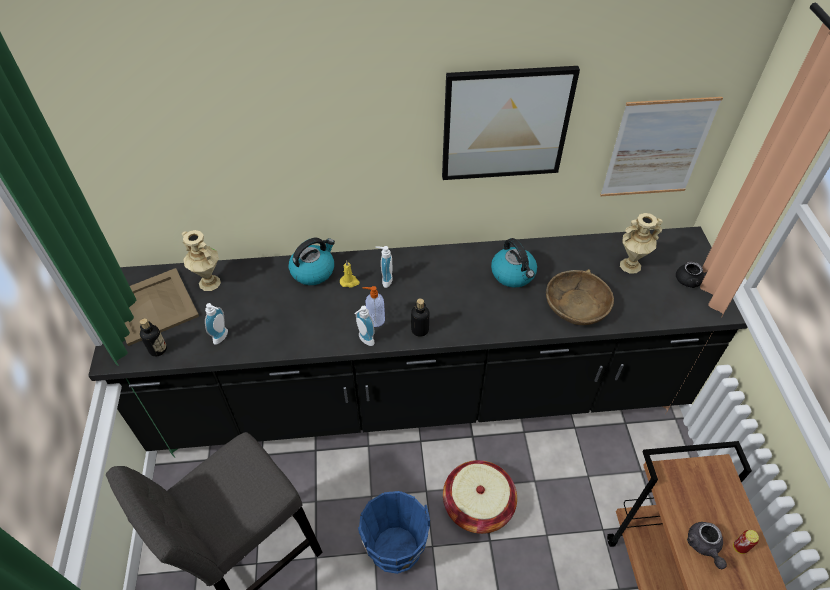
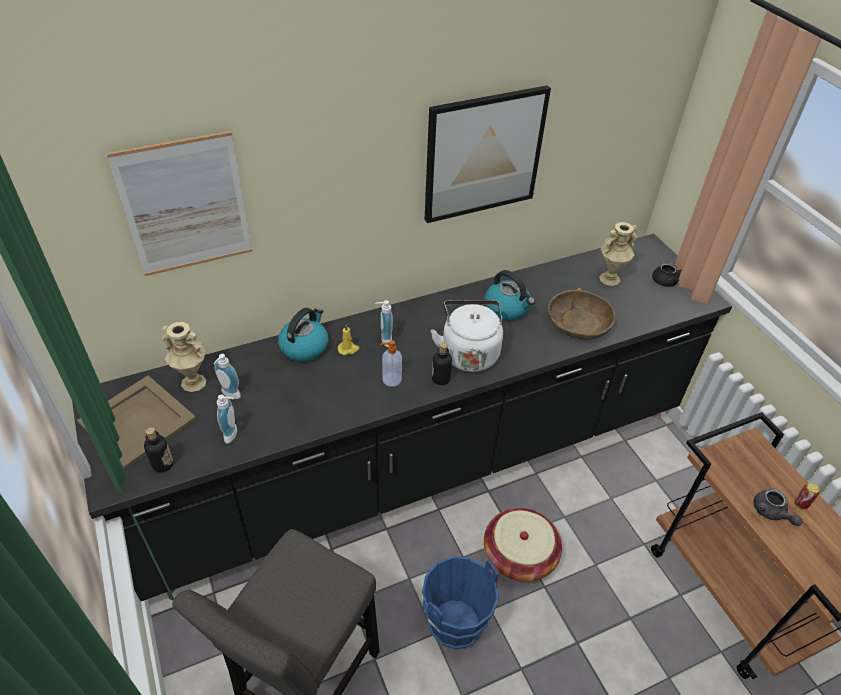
camera: 20 degrees left, 5 degrees down
soap dispenser [355,306,375,346] -> soap dispenser moved to [214,354,241,399]
picture [600,97,723,196] -> picture moved to [106,131,252,276]
none -> white kettle [430,300,503,372]

